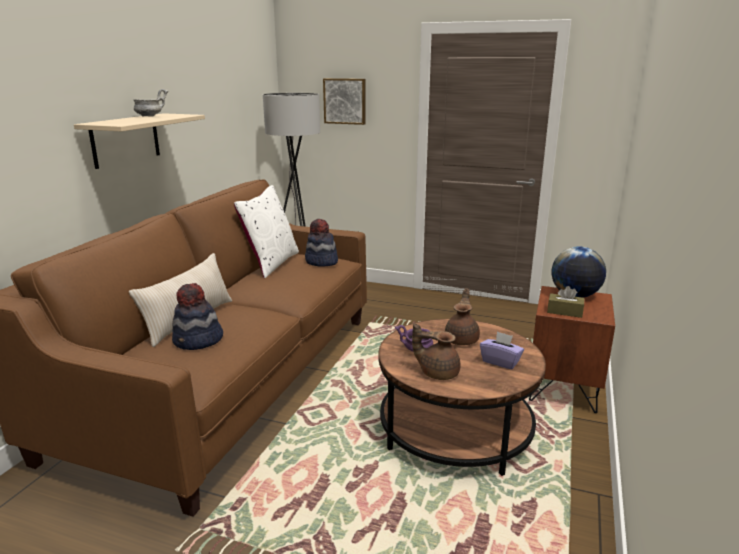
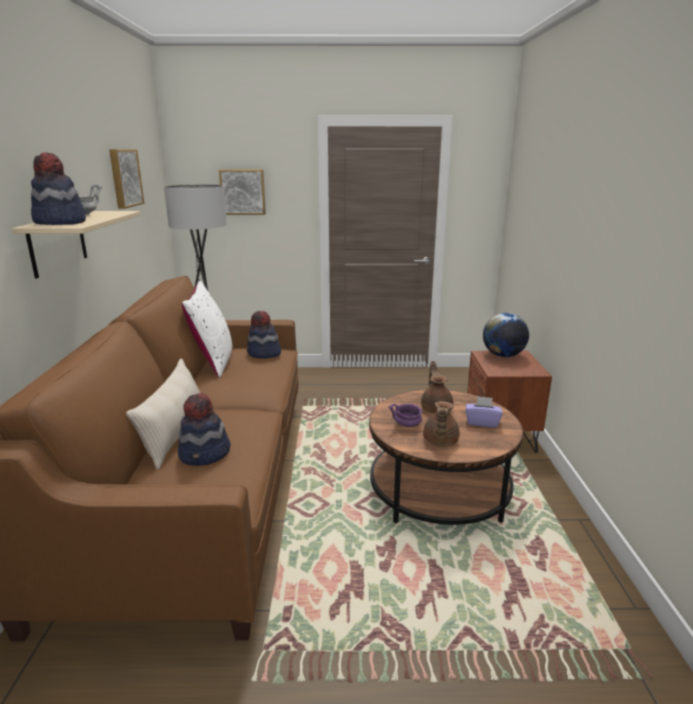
camera: 20 degrees left, 0 degrees up
brown teapot [412,323,460,380] -> brown teapot turned 75 degrees counterclockwise [423,401,459,447]
brown tissue box [547,286,585,318] -> none
none -> hat [31,153,86,225]
none -> picture [109,149,144,209]

